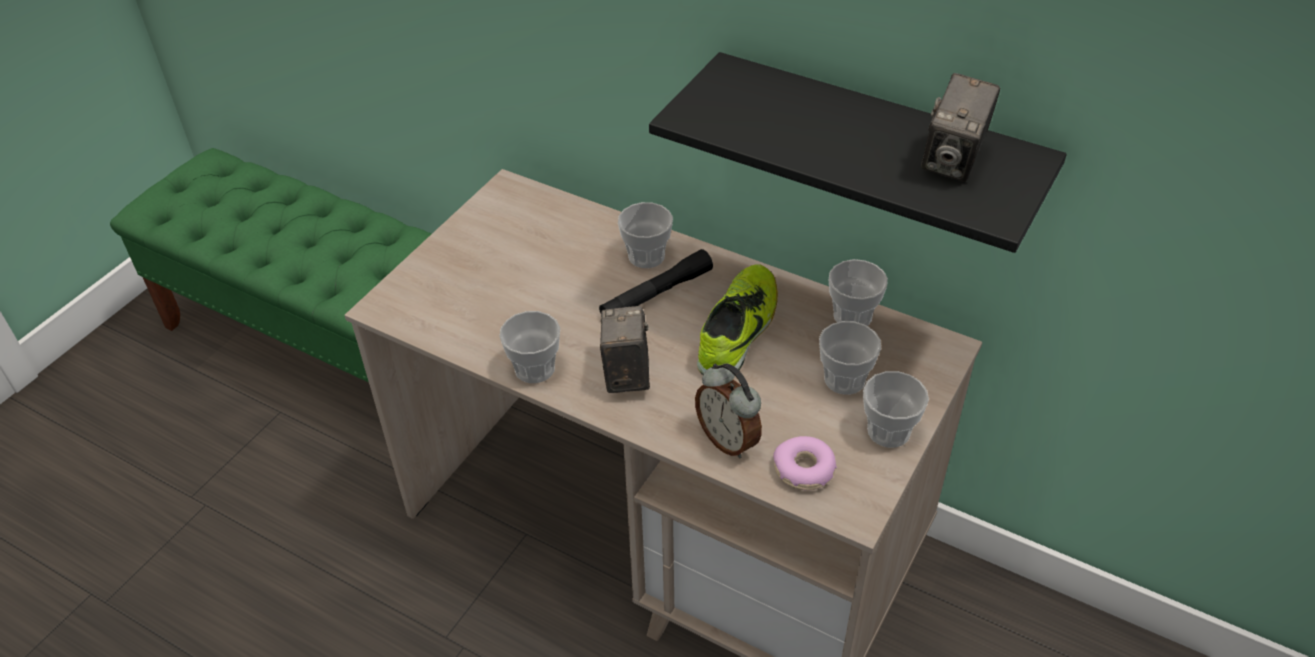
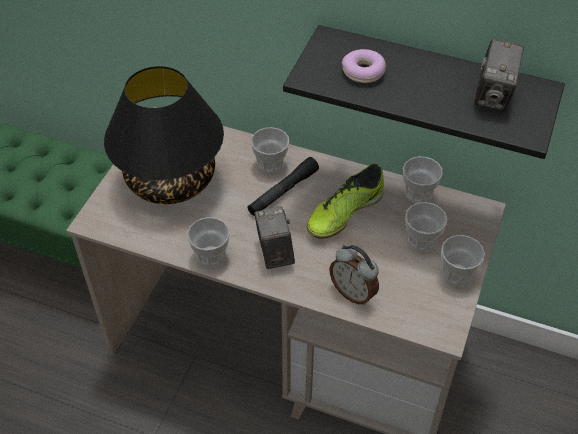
camera: 10 degrees left, 5 degrees up
shoe [697,264,778,375] -> shoe turned 150 degrees counterclockwise [307,163,384,239]
donut [773,436,837,490] -> donut moved to [342,49,386,83]
none -> black table lamp [104,66,224,204]

